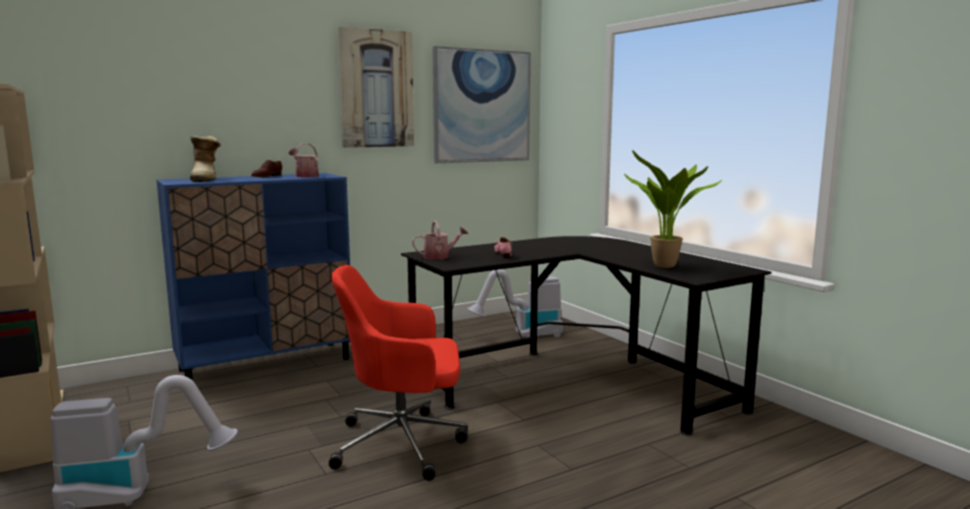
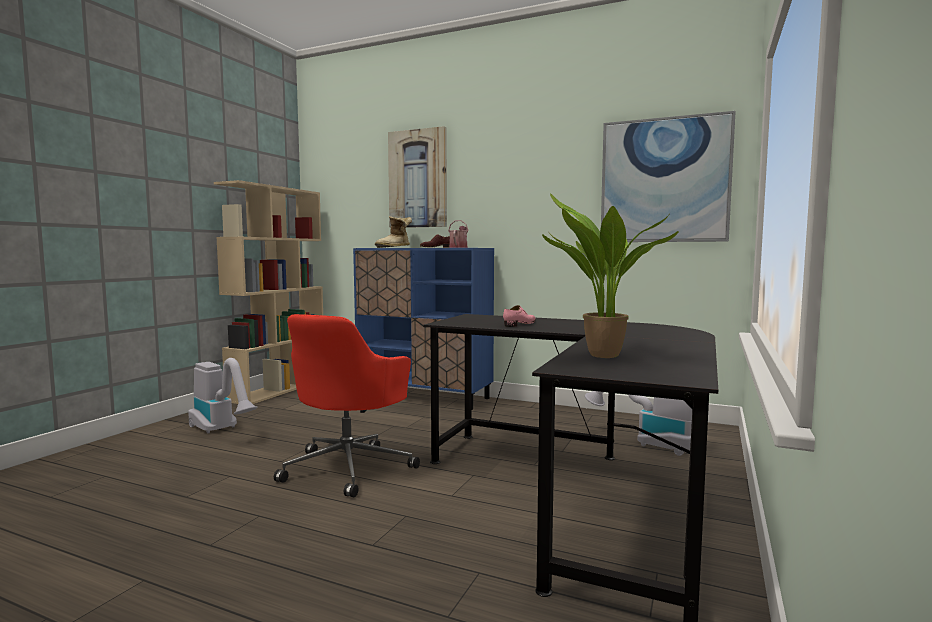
camera: 55 degrees right, 5 degrees down
red office chair [329,265,468,481] -> red office chair turned 120 degrees counterclockwise [274,314,420,497]
picture [337,26,414,148] -> picture moved to [388,126,447,228]
watering can [412,221,468,260] -> none

